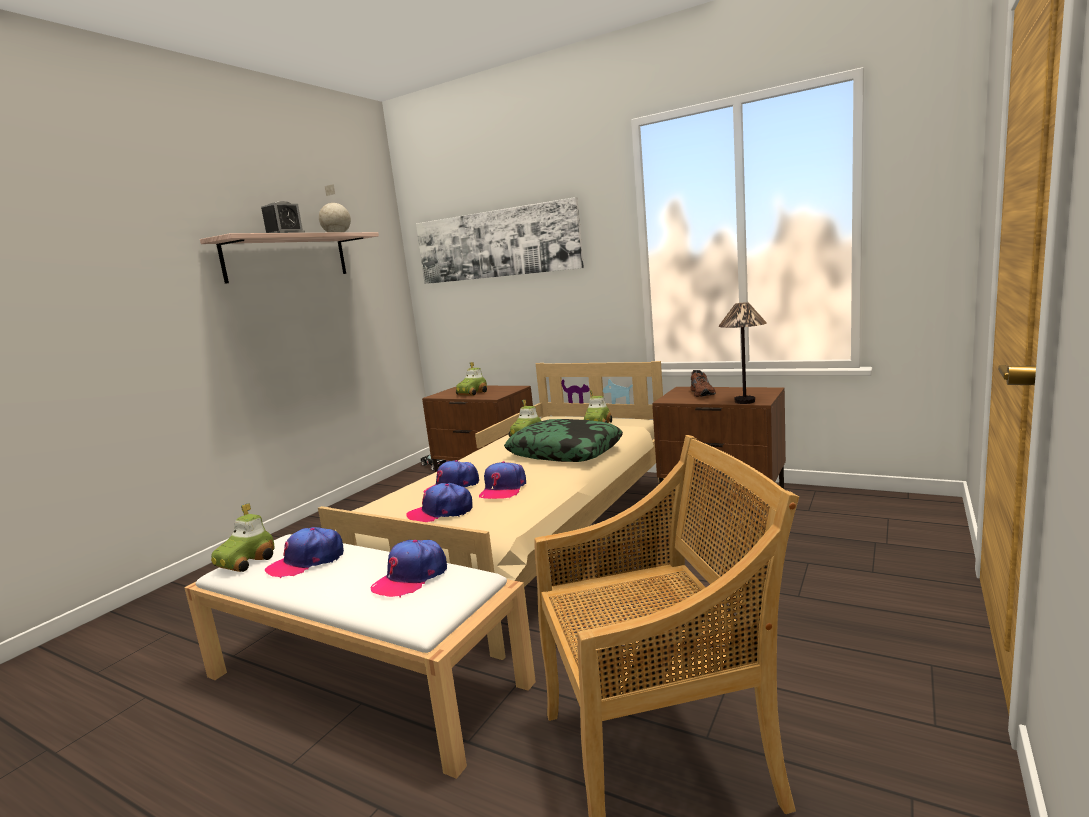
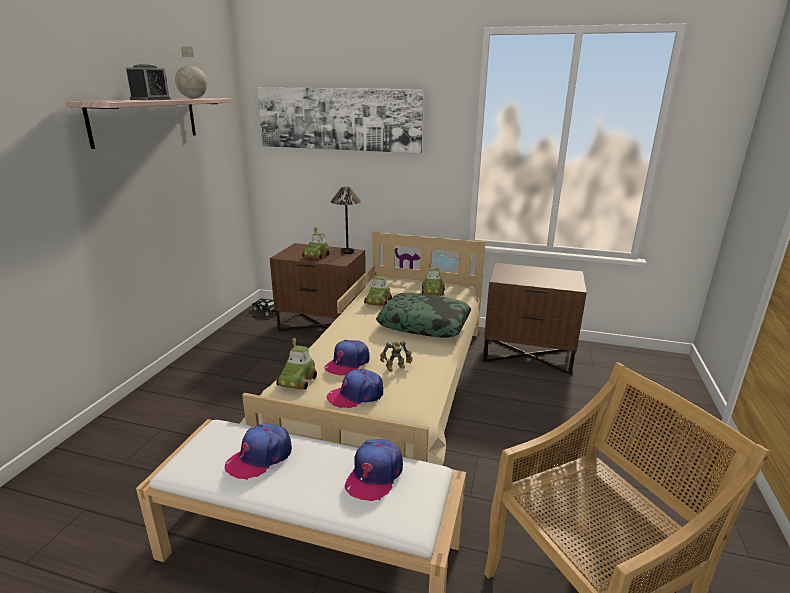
camera: 15 degrees left, 10 degrees up
toy car [211,503,275,572] -> toy car moved to [276,337,317,390]
cap [479,461,526,499] -> toy robot [380,341,413,371]
brown shoe [691,370,716,397] -> none
table lamp [719,302,767,404] -> table lamp moved to [331,187,361,254]

